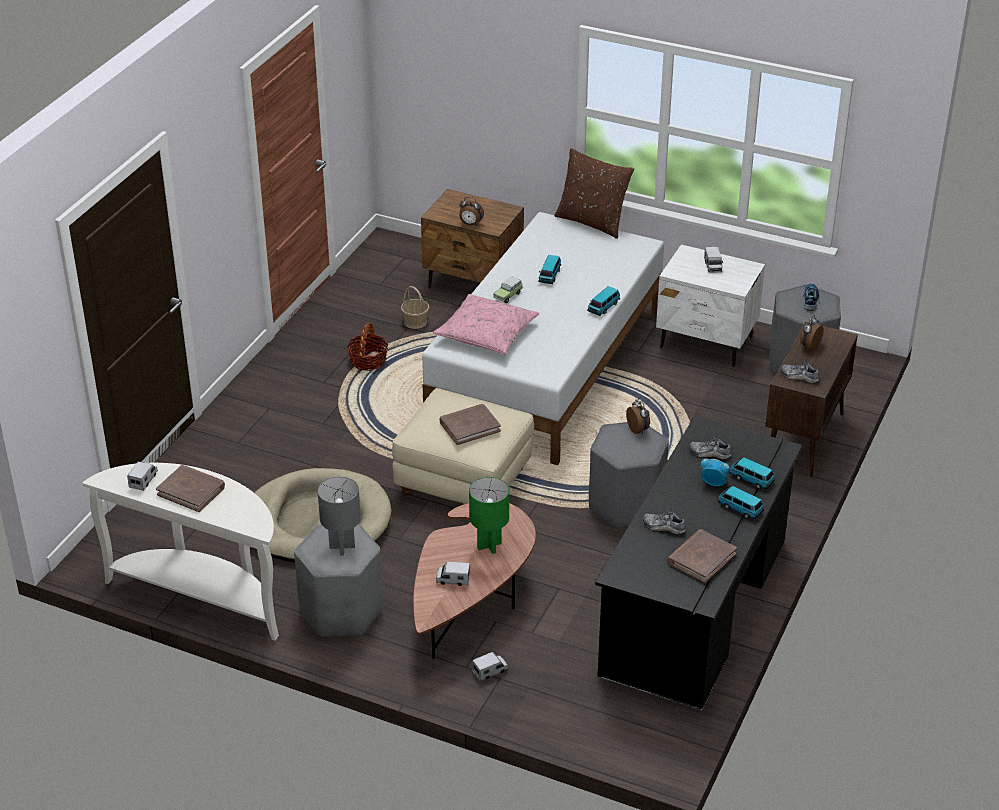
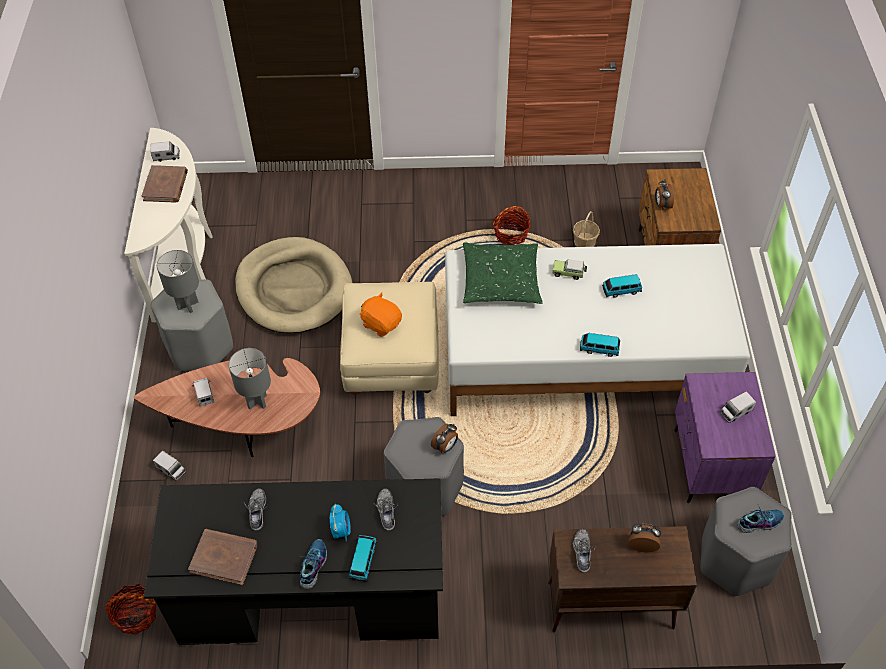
camera: 65 degrees right, 15 degrees up
pink pillow [433,294,540,354] -> green pillow [463,242,543,304]
brown book [440,404,501,445] -> orange plush toy [360,292,402,337]
green table lamp [469,477,509,554] -> grey table lamp [229,348,271,410]
brown pillow [555,148,634,239] -> none
white nightstand [656,244,765,367] -> purple nightstand [674,372,776,503]
toy car [718,486,764,519] -> shoe [300,539,327,589]
none -> basket [105,584,156,635]

